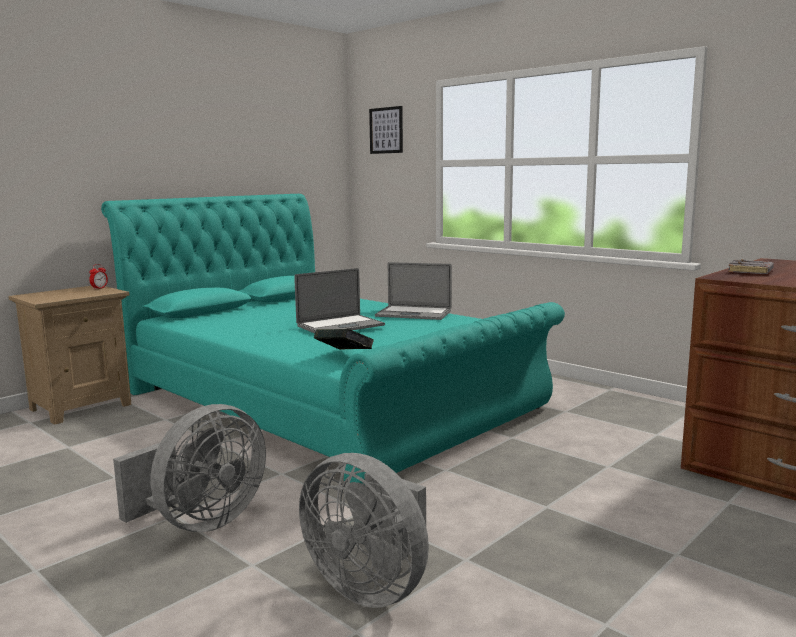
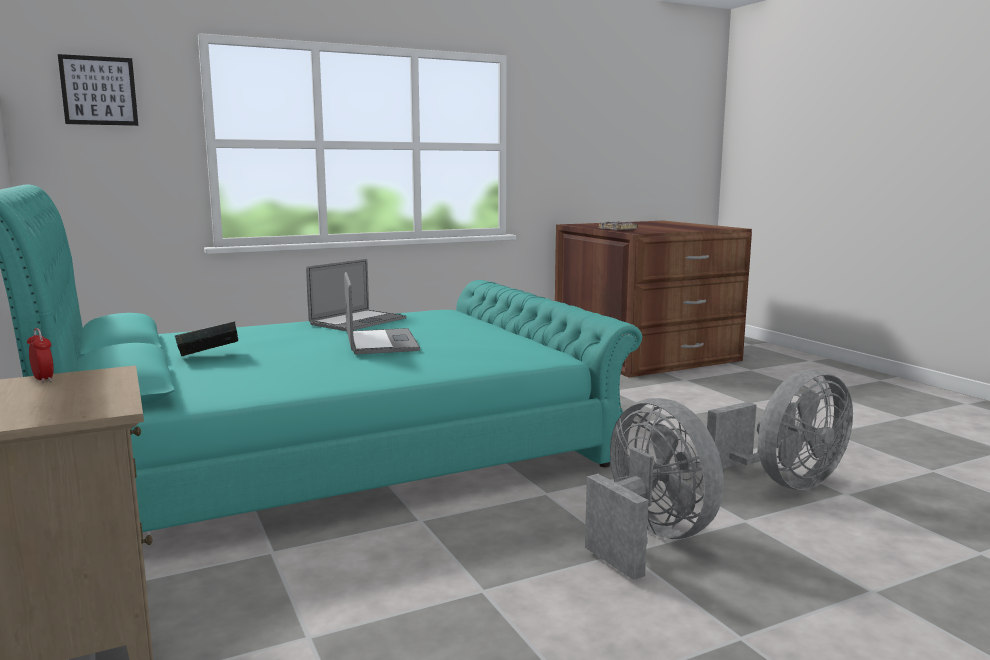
camera: 70 degrees left, 0 degrees up
book [314,329,374,350] -> book moved to [175,322,238,357]

